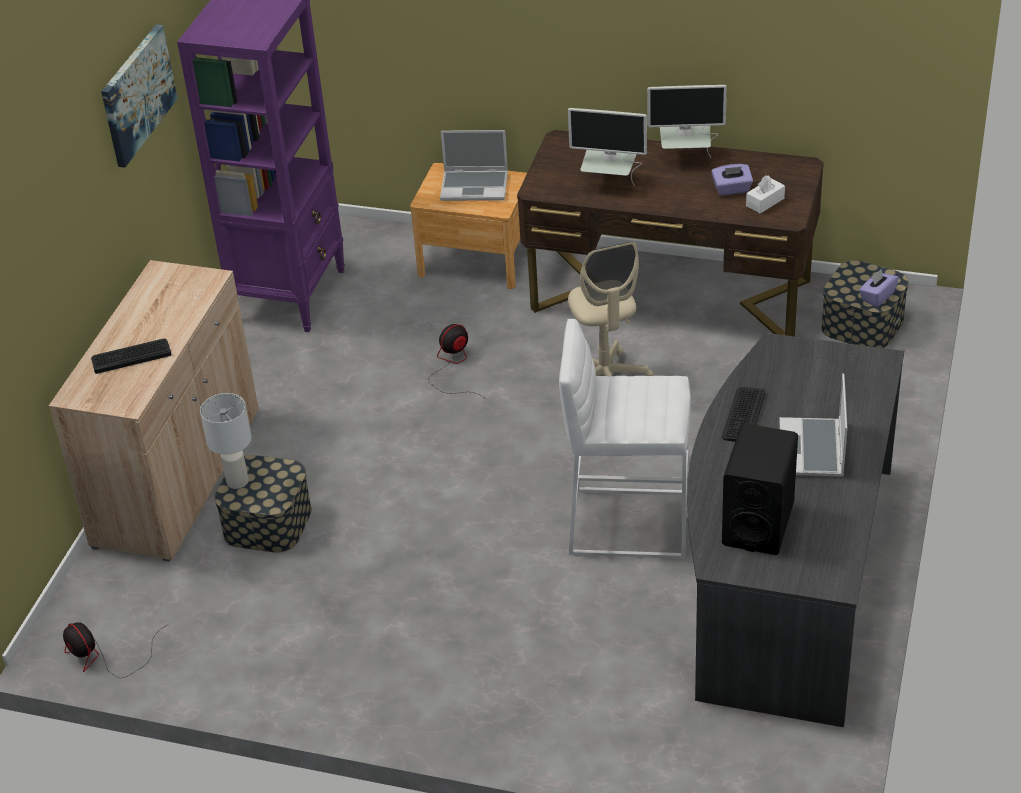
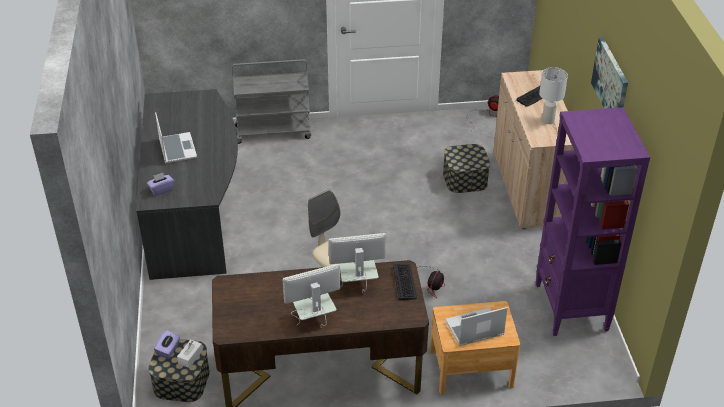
camera: 155 degrees right, 0 degrees up
white table lamp [200,393,251,489] -> white table lamp moved to [539,67,568,124]
white stool [559,319,691,559] -> none
purple tissue box [711,164,753,196] -> purple tissue box moved to [147,173,174,196]
keyboard [722,387,765,442] -> keyboard moved to [393,264,417,300]
black speaker [722,423,798,555] -> none
white tissue box [746,175,785,214] -> white tissue box moved to [177,340,203,368]
none -> grey cart [232,59,311,144]

